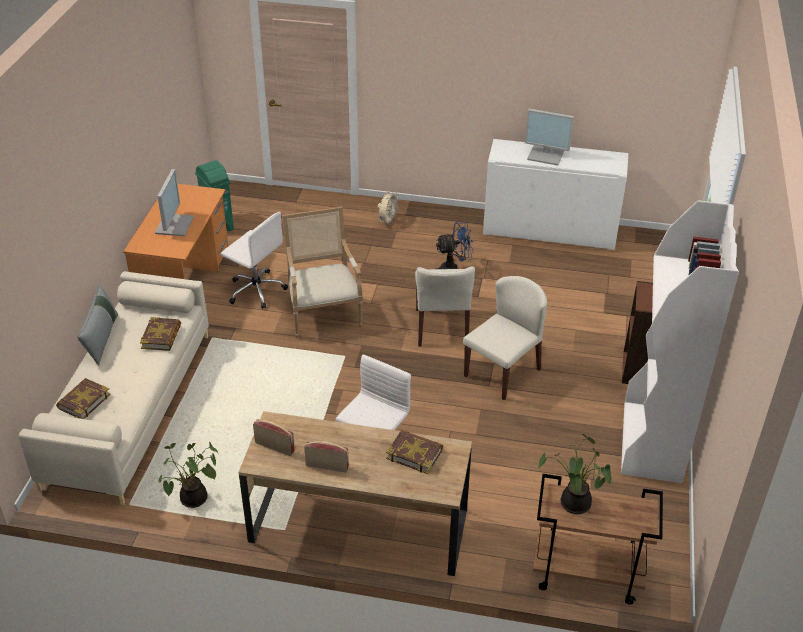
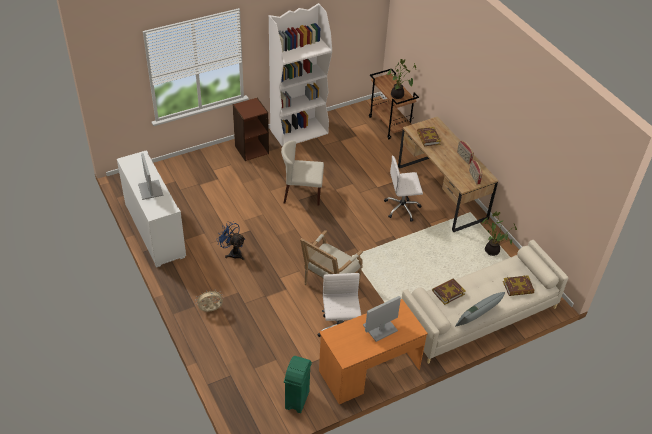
camera: 130 degrees left, 5 degrees up
beige chair [415,266,475,347] -> none

